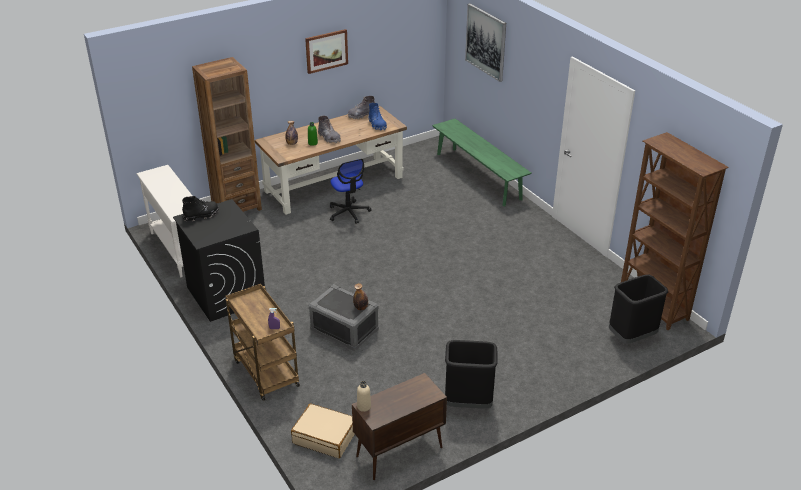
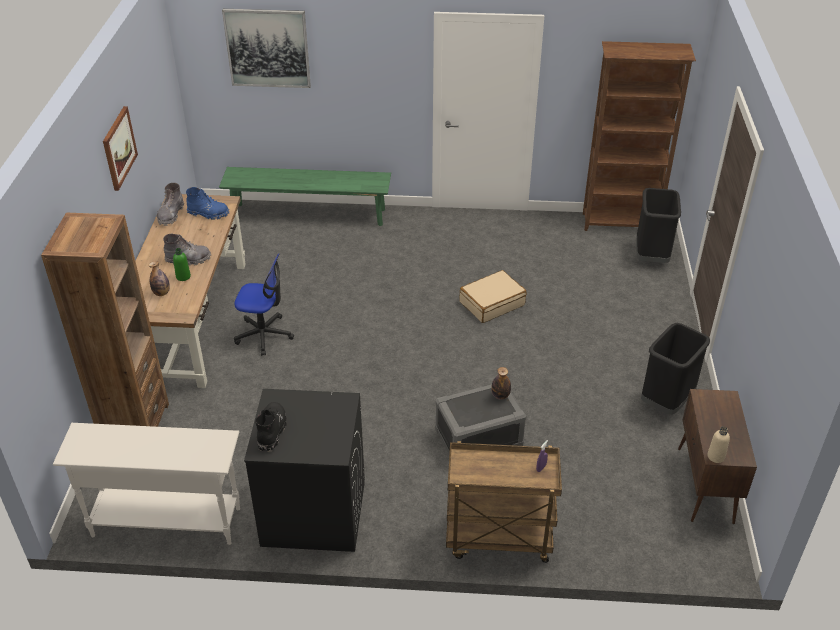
camera: 55 degrees left, 5 degrees up
beige suitcase [291,404,355,458] -> beige suitcase moved to [459,270,526,323]

